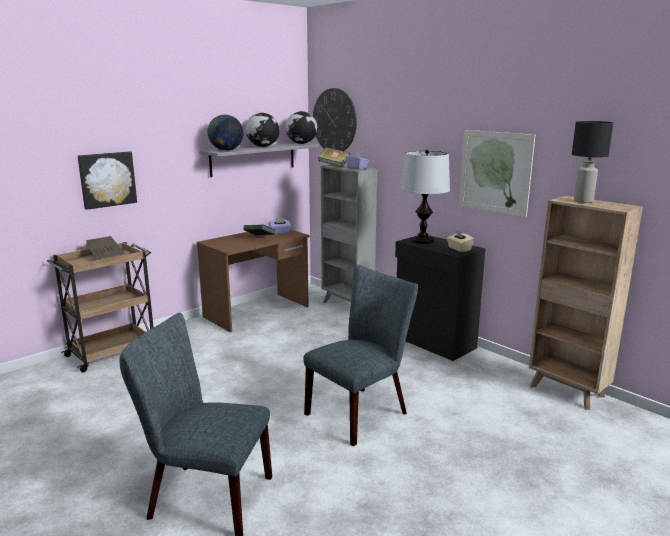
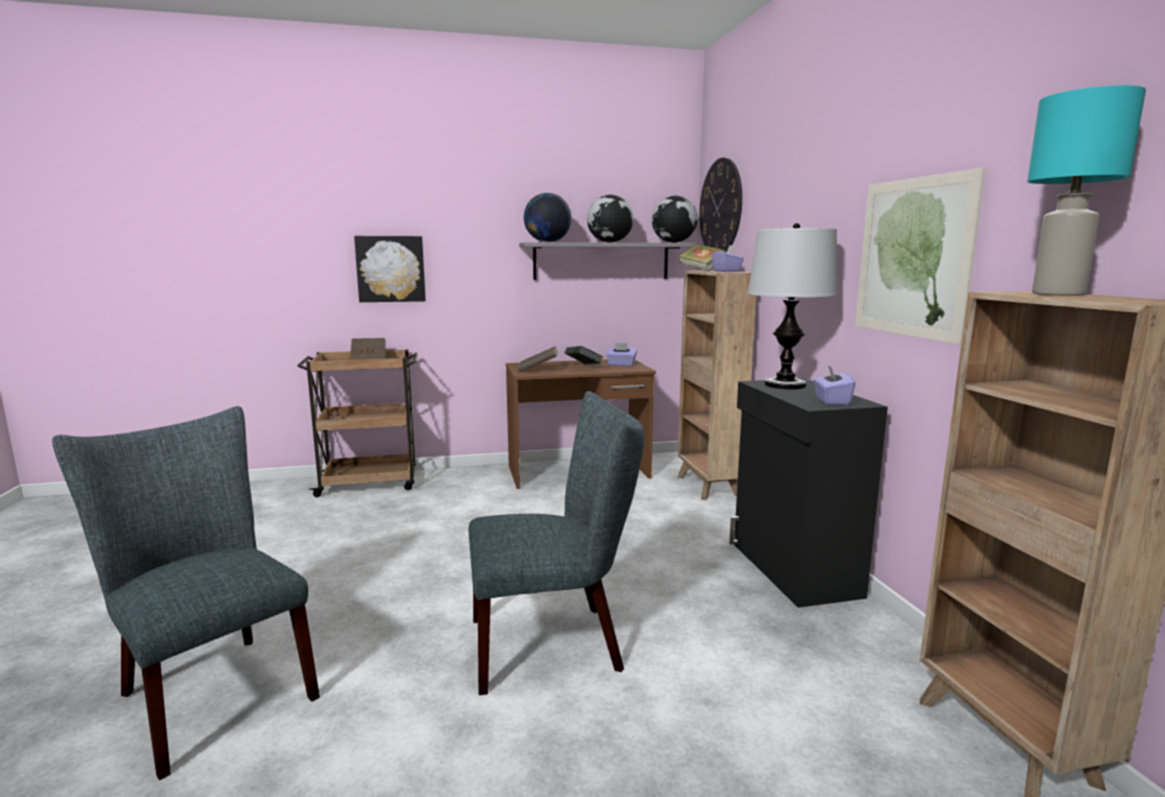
camera: 30 degrees right, 5 degrees down
grey bookcase [321,164,377,303] -> brown bookcase [677,270,756,500]
beige tissue box [447,229,474,252] -> purple tissue box [813,365,856,406]
black table lamp [572,121,613,203] -> turquoise table lamp [1027,85,1146,296]
none -> brown book [517,346,559,373]

